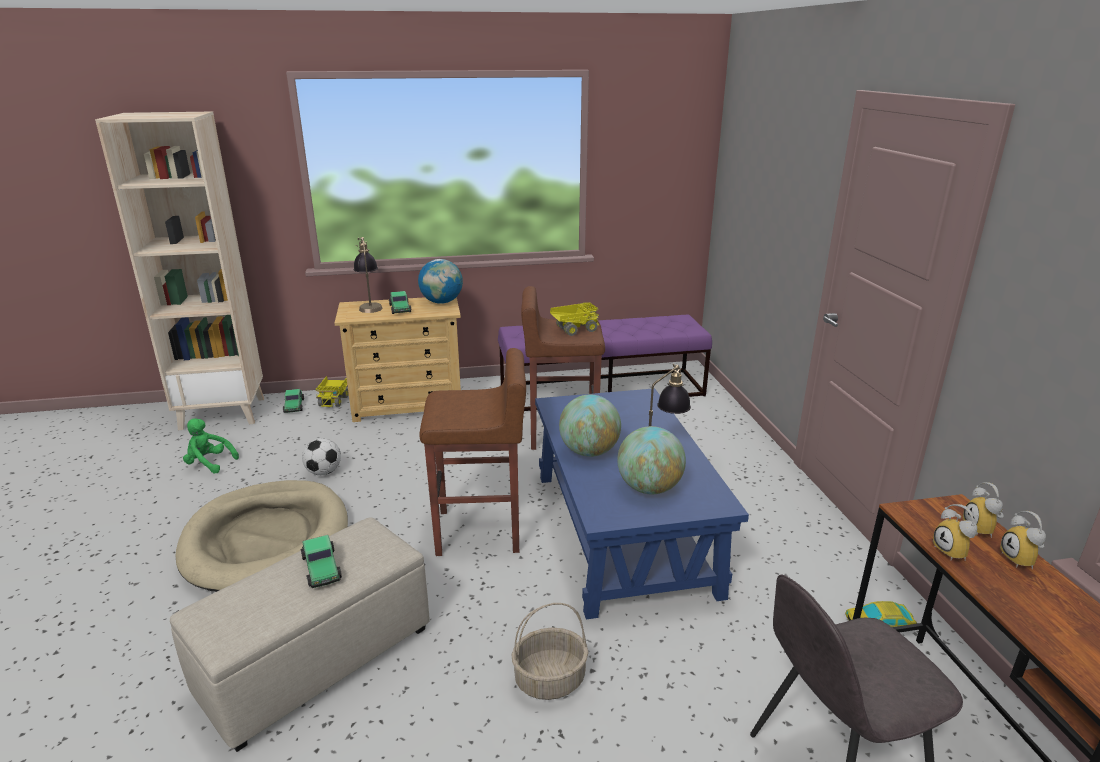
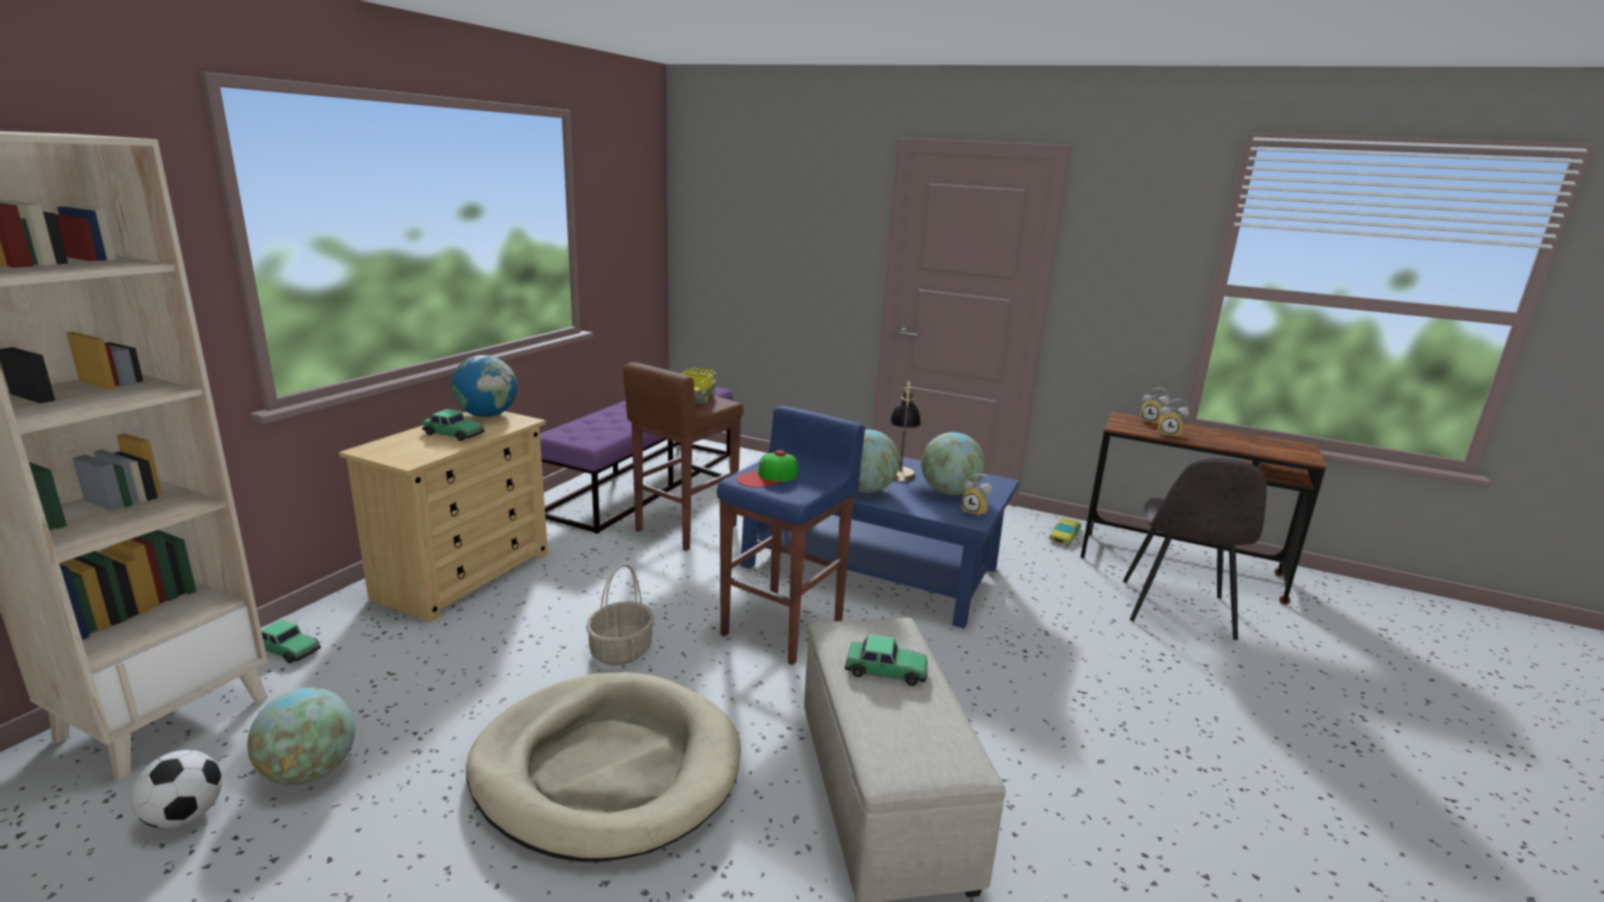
camera: 55 degrees left, 5 degrees down
green plush toy [183,418,239,473] -> globe [247,688,355,785]
football [302,438,341,475] -> football moved to [130,750,222,828]
toy truck [316,376,349,408] -> none
table lamp [354,237,383,313] -> none
brown stool [419,348,526,556] -> blue stool [717,406,865,665]
basket [511,603,589,700] -> basket moved to [586,564,654,665]
alarm clock [1000,511,1046,570] -> alarm clock moved to [961,474,992,516]
none -> cap [736,450,798,488]

